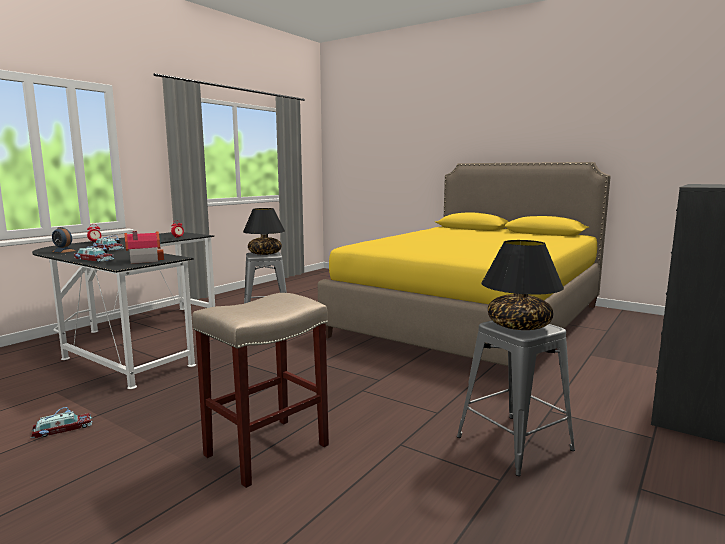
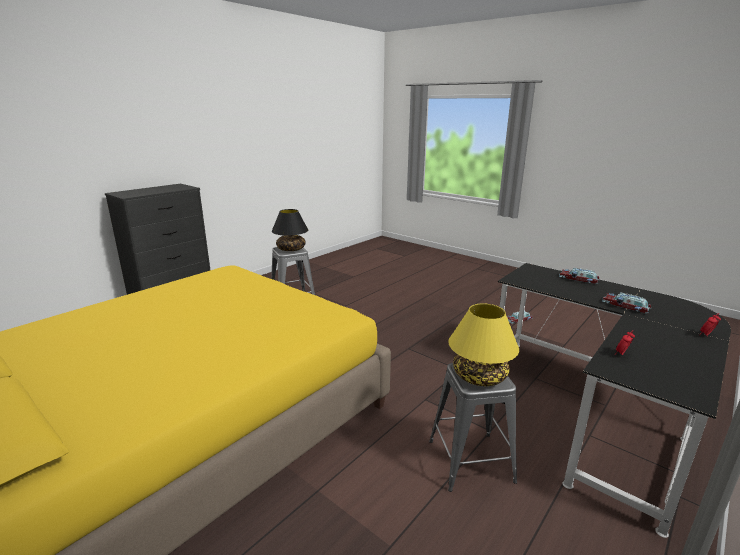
camera: 175 degrees left, 10 degrees up
alarm clock [52,227,75,253] -> none
toy house [124,231,164,264] -> none
beige stool [192,293,329,488] -> none
black table lamp [243,208,285,255] -> yellow table lamp [448,303,519,386]

